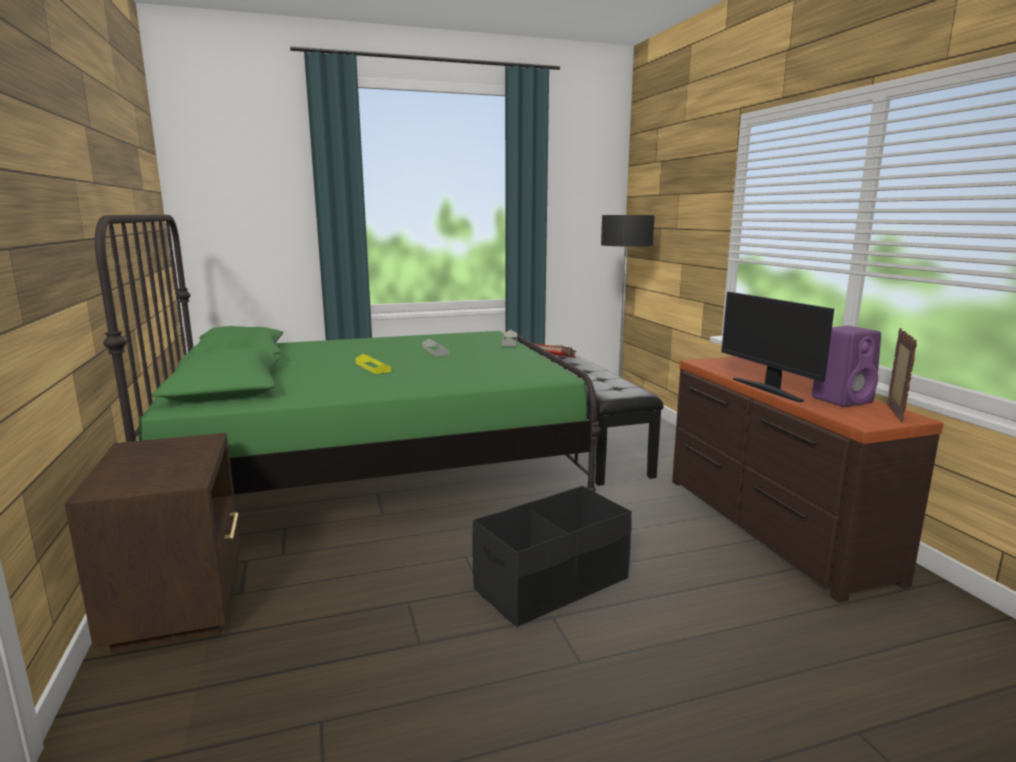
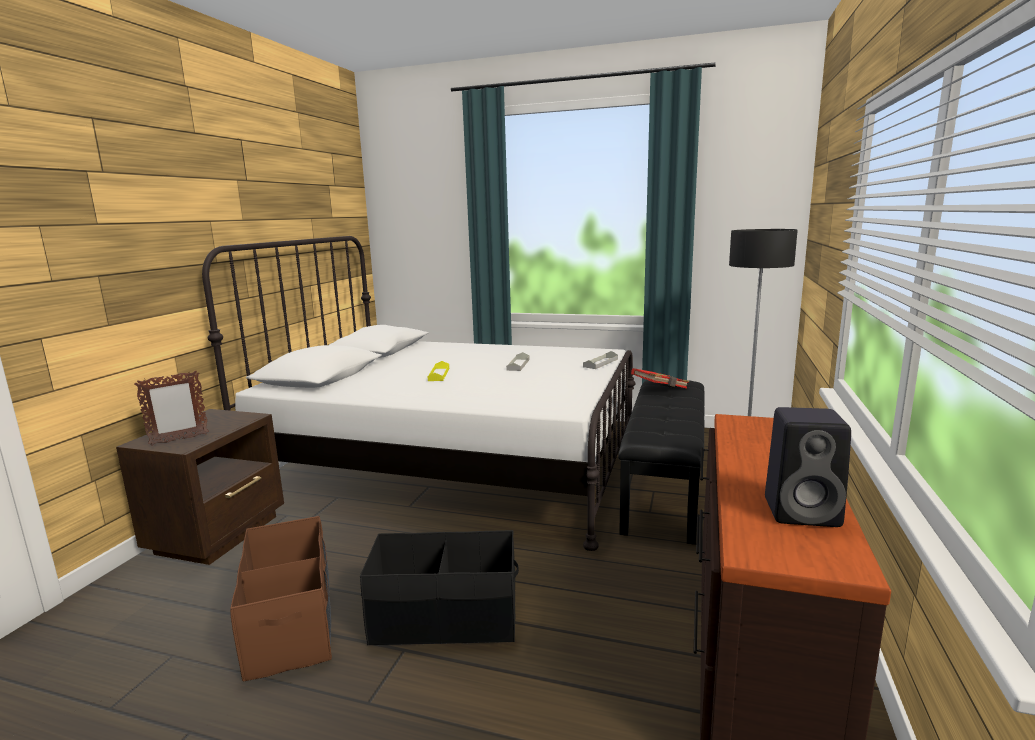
camera: 35 degrees right, 0 degrees up
green bed [95,215,601,494] -> white bed [202,236,636,551]
monitor [721,292,834,402] -> none
purple speaker [812,326,881,407] -> black speaker [765,407,851,527]
picture frame [887,328,917,422] -> picture frame moved to [134,371,209,446]
none -> brown storage box [230,516,332,681]

